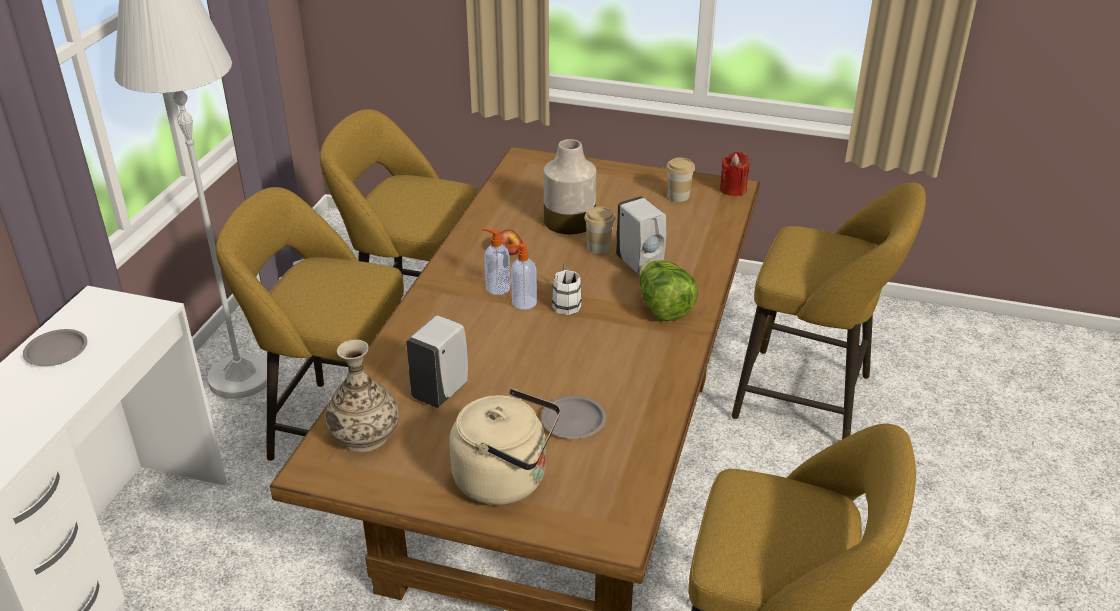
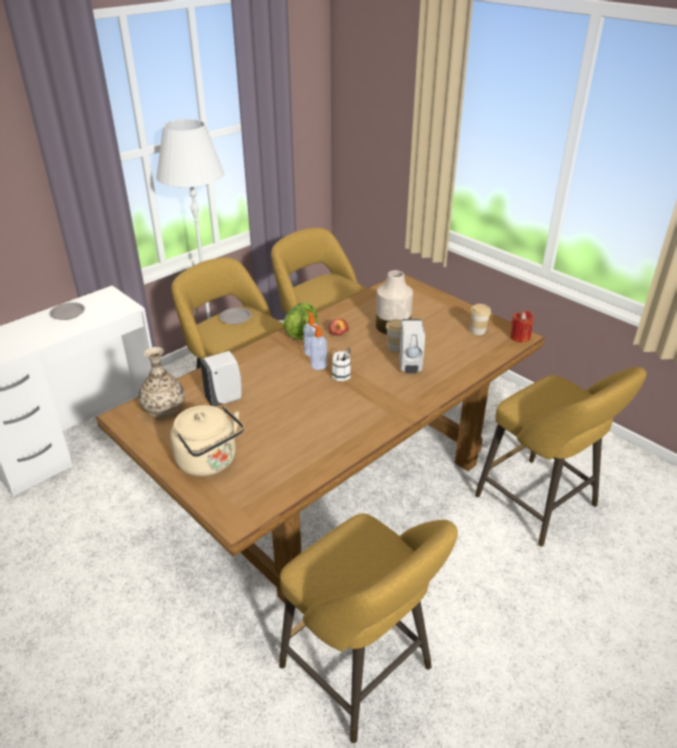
camera: 30 degrees right, 0 degrees up
grey plate [541,396,606,439] -> grey plate moved to [219,308,252,324]
lettuce [639,260,698,321] -> lettuce moved to [284,302,317,340]

